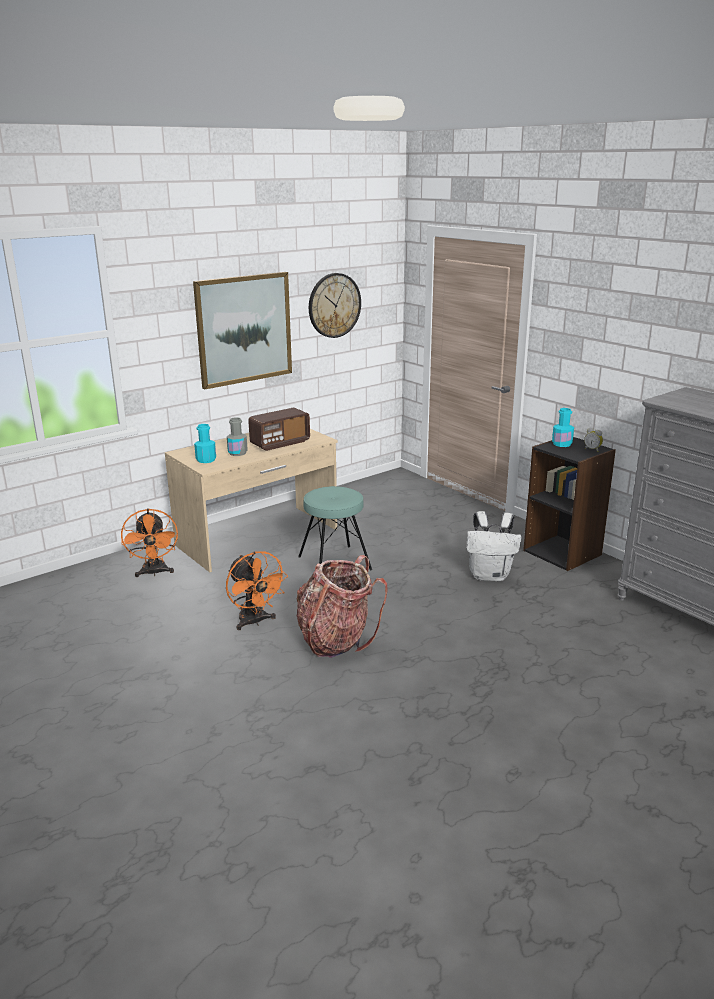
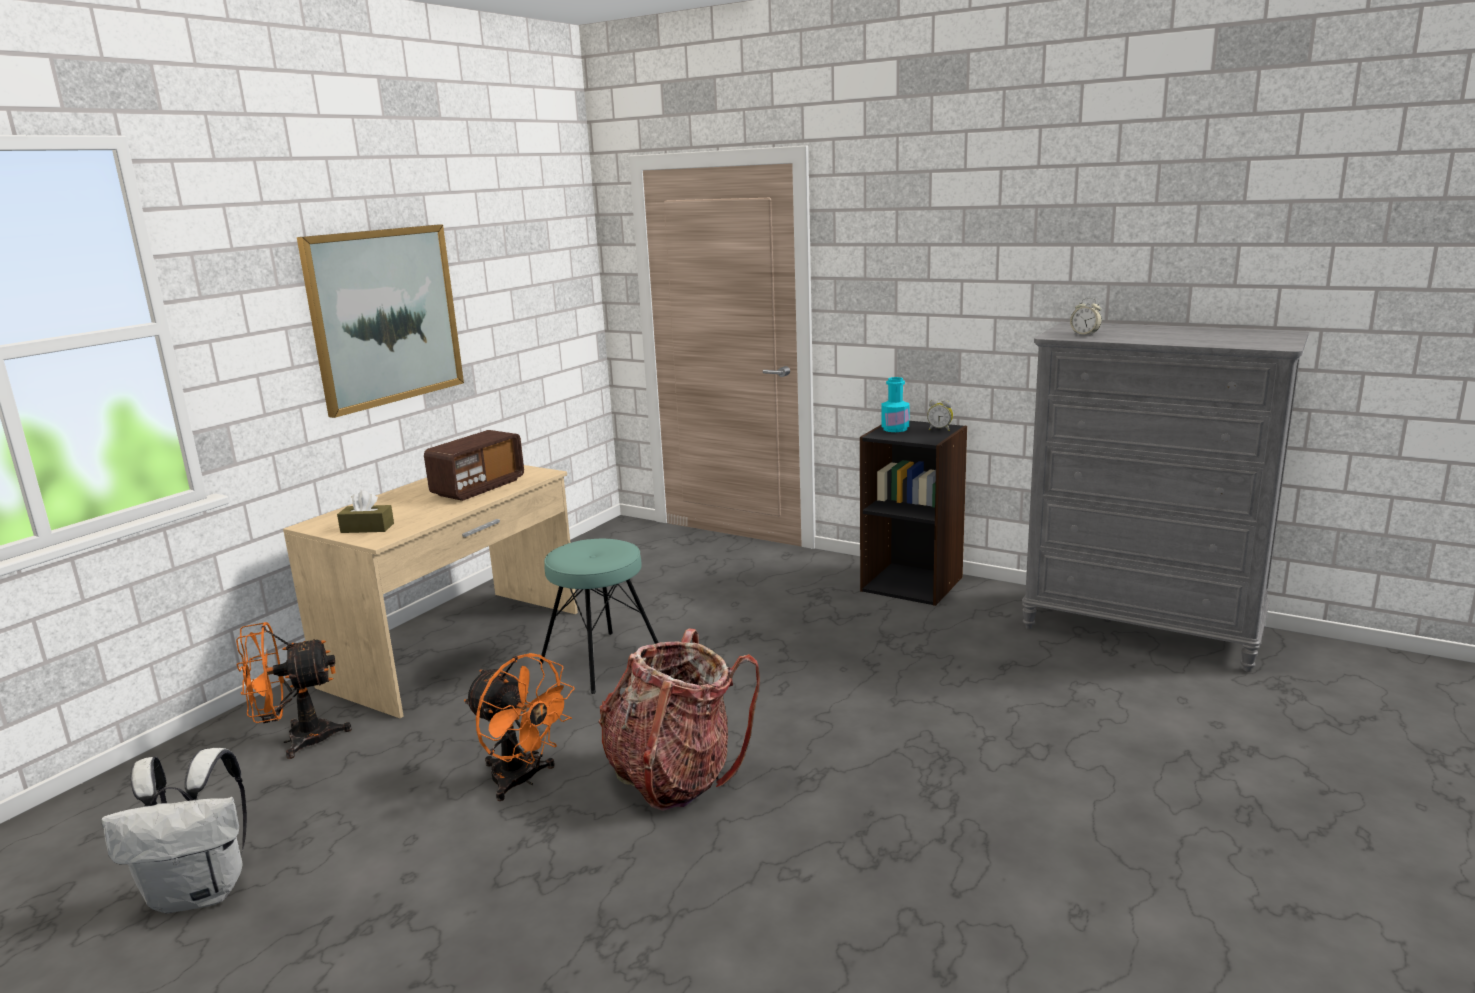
camera: 20 degrees left, 5 degrees down
orange fan [121,508,178,577] -> orange fan turned 105 degrees clockwise [236,622,352,759]
turquoise bottle [194,424,216,463] -> brown tissue box [337,490,394,533]
grey bottle [227,417,248,456] -> none
wall clock [309,273,361,338] -> none
white backpack [466,511,522,581] -> white backpack moved to [101,748,247,913]
none -> alarm clock [1070,298,1102,336]

